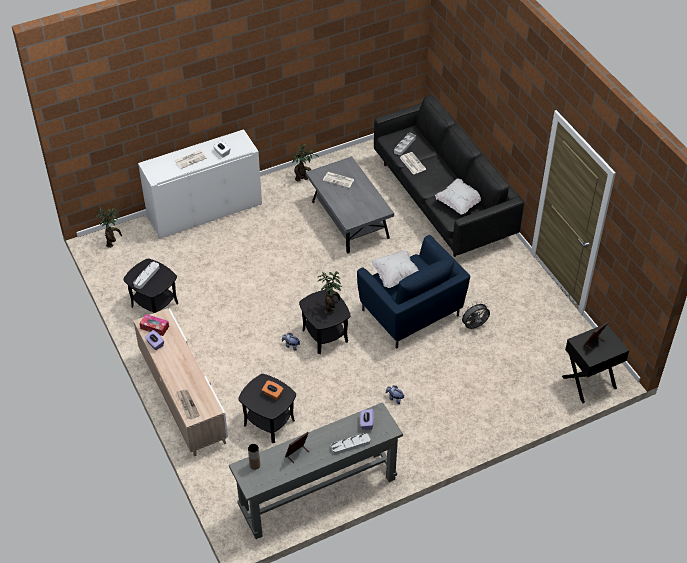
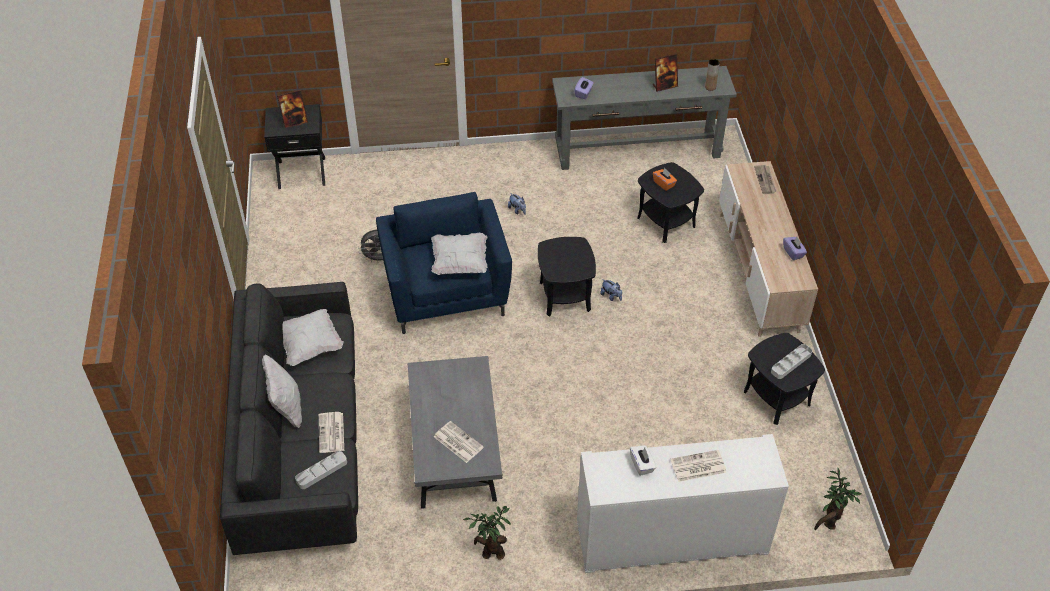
camera: 160 degrees left, 0 degrees up
tissue box [139,314,169,336] -> none
potted plant [318,271,342,314] -> none
grey tray [331,433,370,455] -> none
none -> white pillow [262,355,302,428]

